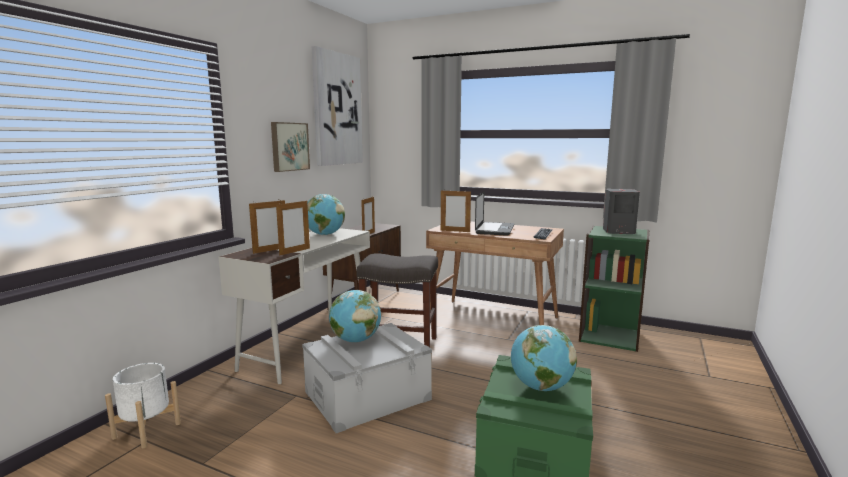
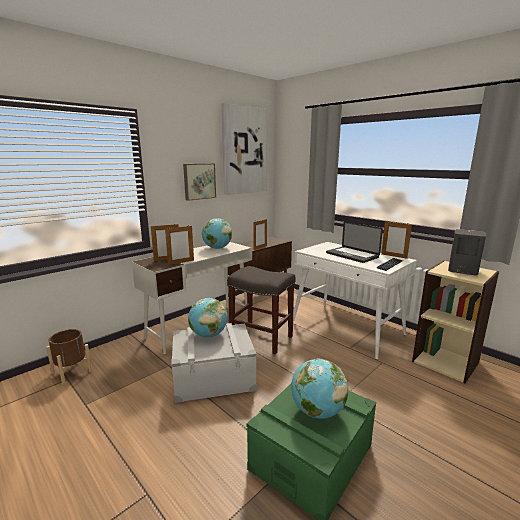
camera: 20 degrees right, 5 degrees up
white planter [105,363,181,448] -> brown planter [46,329,92,385]
brown desk [426,221,564,325] -> white desk [293,242,417,359]
picture frame [441,191,471,232] -> picture frame moved to [381,222,412,259]
laptop [475,192,514,236] -> laptop turned 105 degrees clockwise [326,222,383,263]
green bookcase [579,226,650,352] -> beige bookcase [412,260,499,383]

